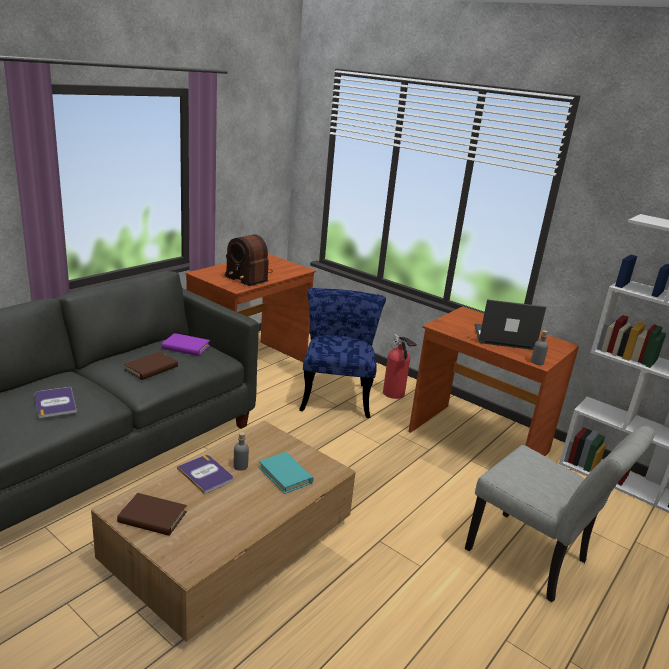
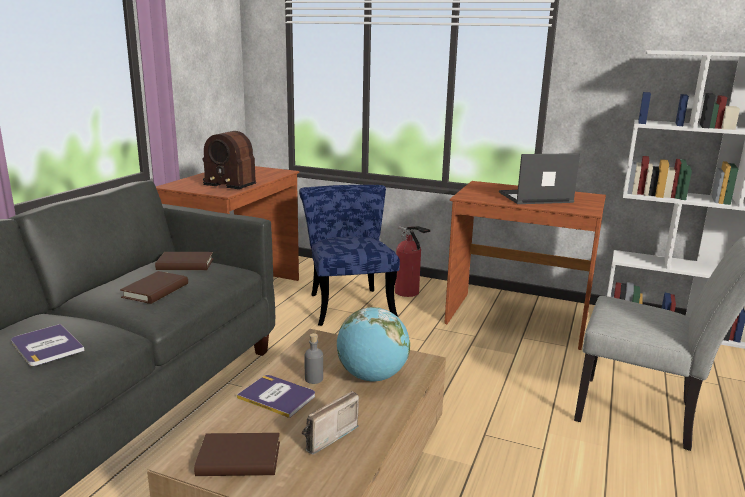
camera: 15 degrees left, 5 degrees down
purple book [161,333,210,356] -> brown book [155,252,213,270]
turquoise book [259,452,314,494] -> globe [337,307,410,381]
grey bottle [531,330,548,365] -> none
none -> radio [302,391,359,454]

